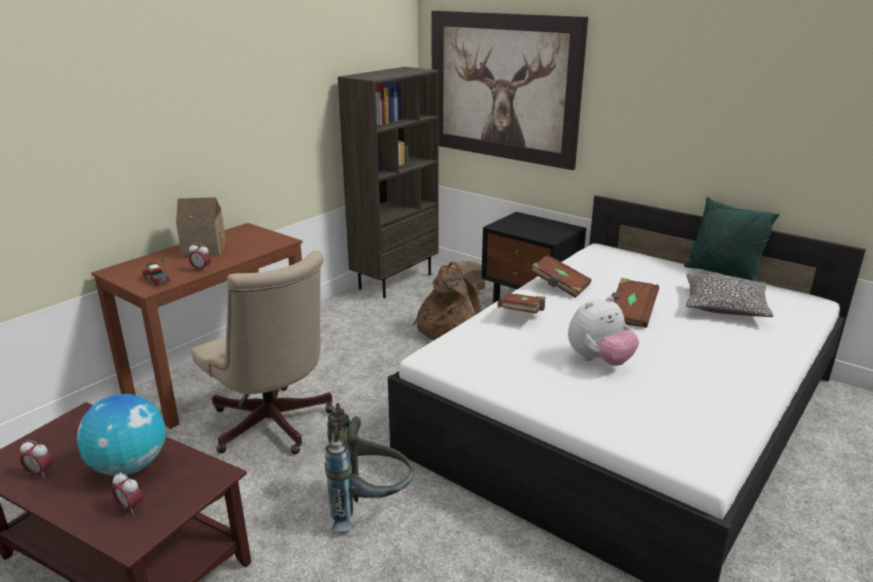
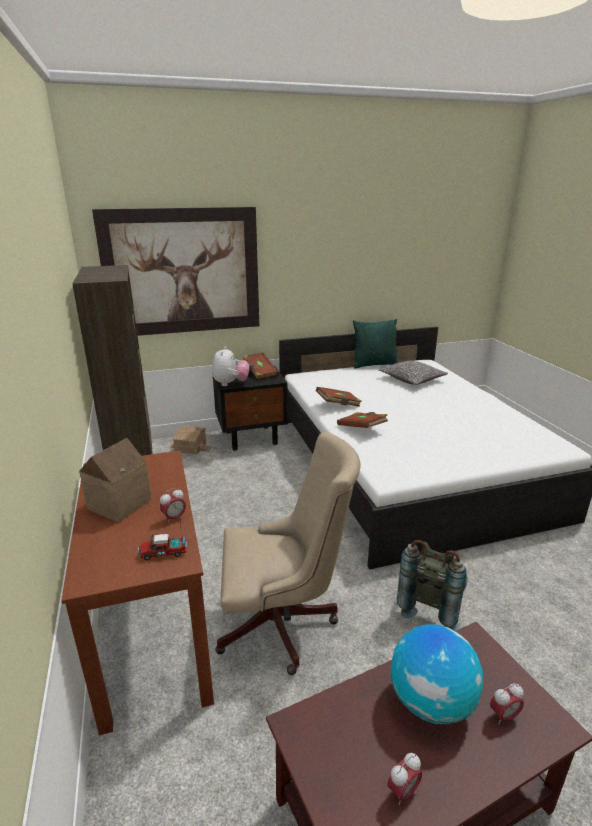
camera: 55 degrees left, 0 degrees up
brown backpack [413,261,482,340] -> none
plush toy [568,296,639,366] -> plush toy moved to [212,346,249,386]
brown book [611,278,659,328] -> brown book moved to [243,353,279,380]

